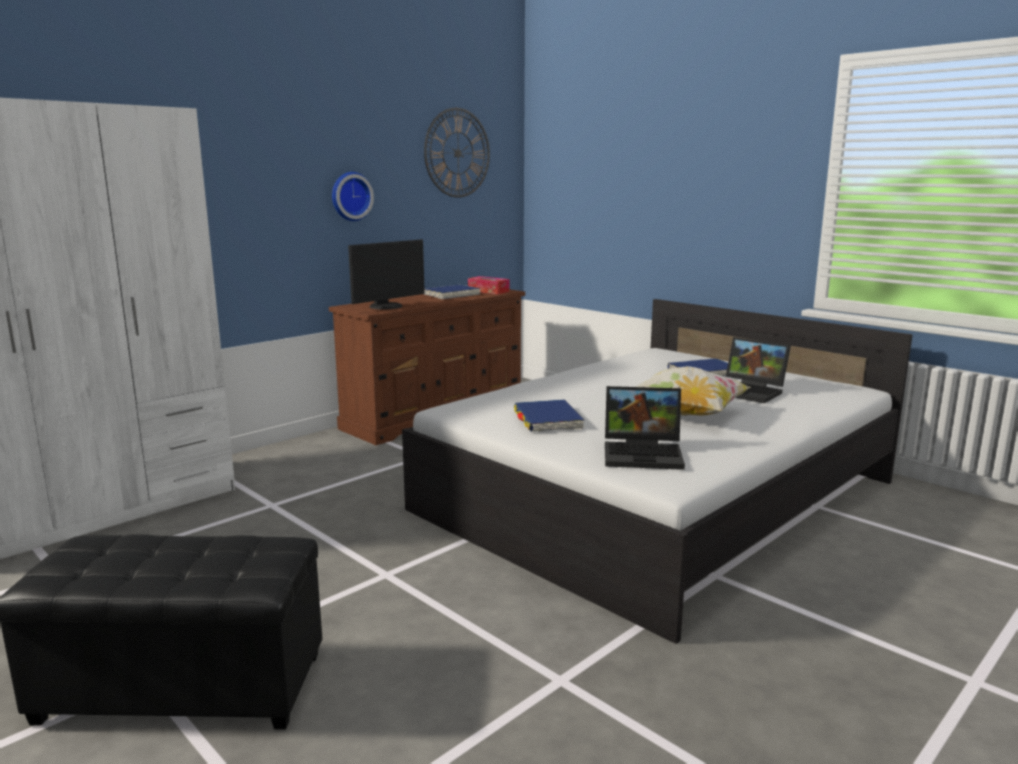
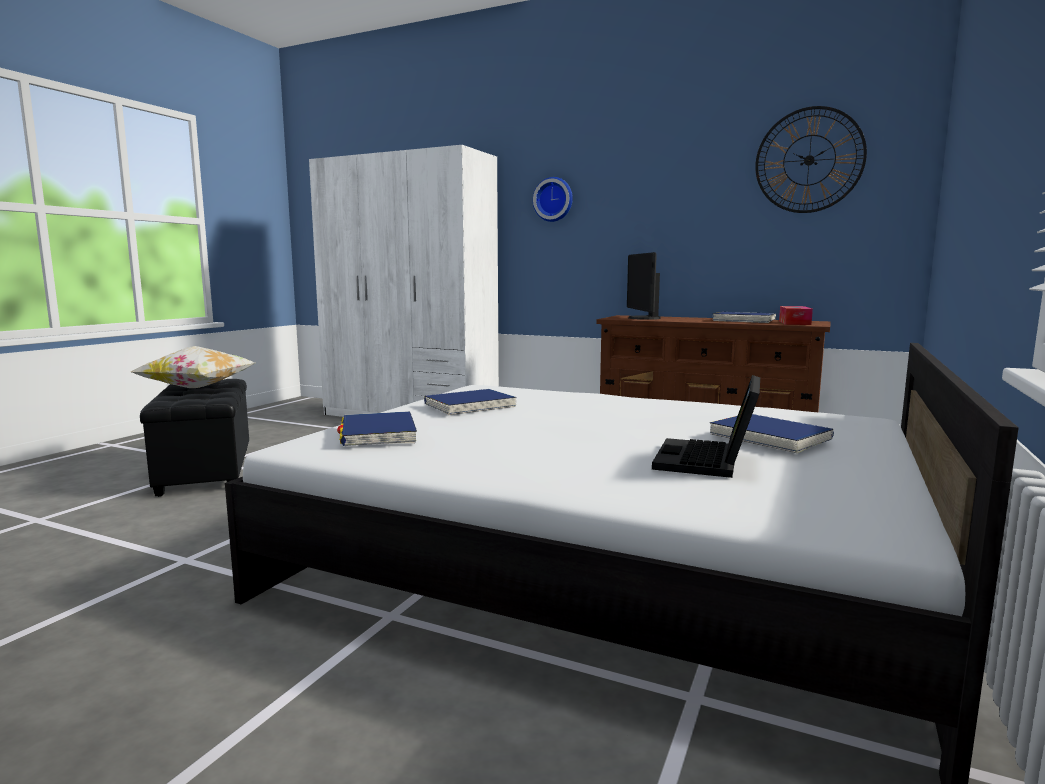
camera: 70 degrees right, 5 degrees down
wall clock [332,172,374,221] -> wall clock moved to [533,177,573,222]
monitor [348,239,425,310] -> monitor turned 60 degrees clockwise [627,252,661,320]
laptop [605,386,685,470] -> blue book [337,411,417,446]
pillow [636,366,751,416] -> pillow moved to [131,346,255,388]

